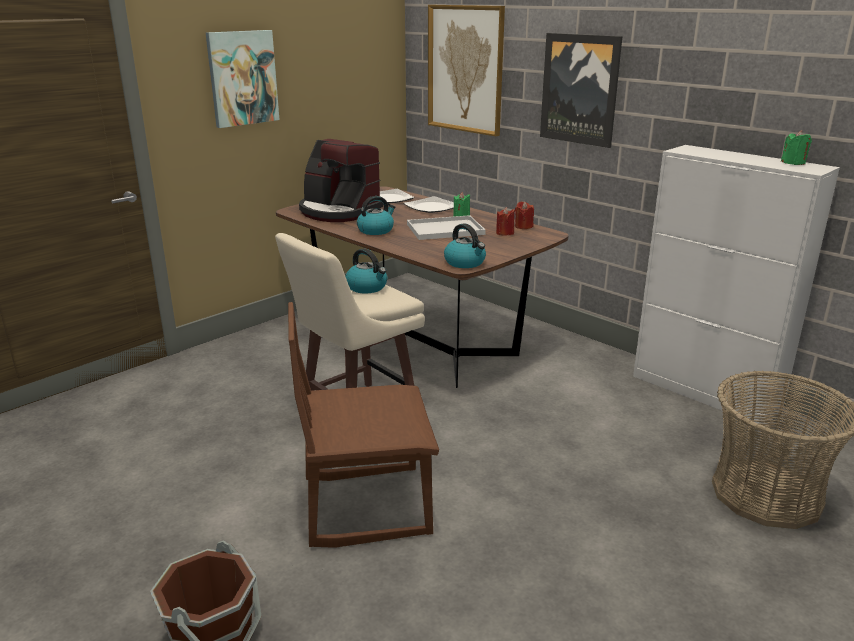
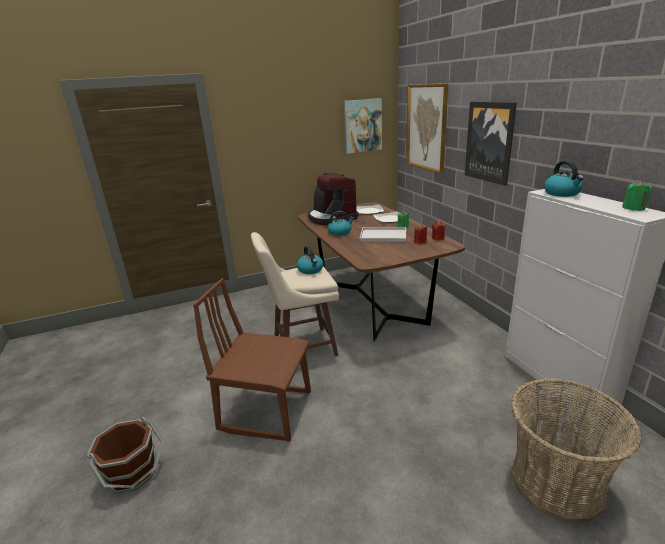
camera: 25 degrees right, 0 degrees up
picture [206,30,280,128] -> picture moved to [344,98,382,154]
kettle [444,223,486,268] -> kettle moved to [544,160,584,197]

